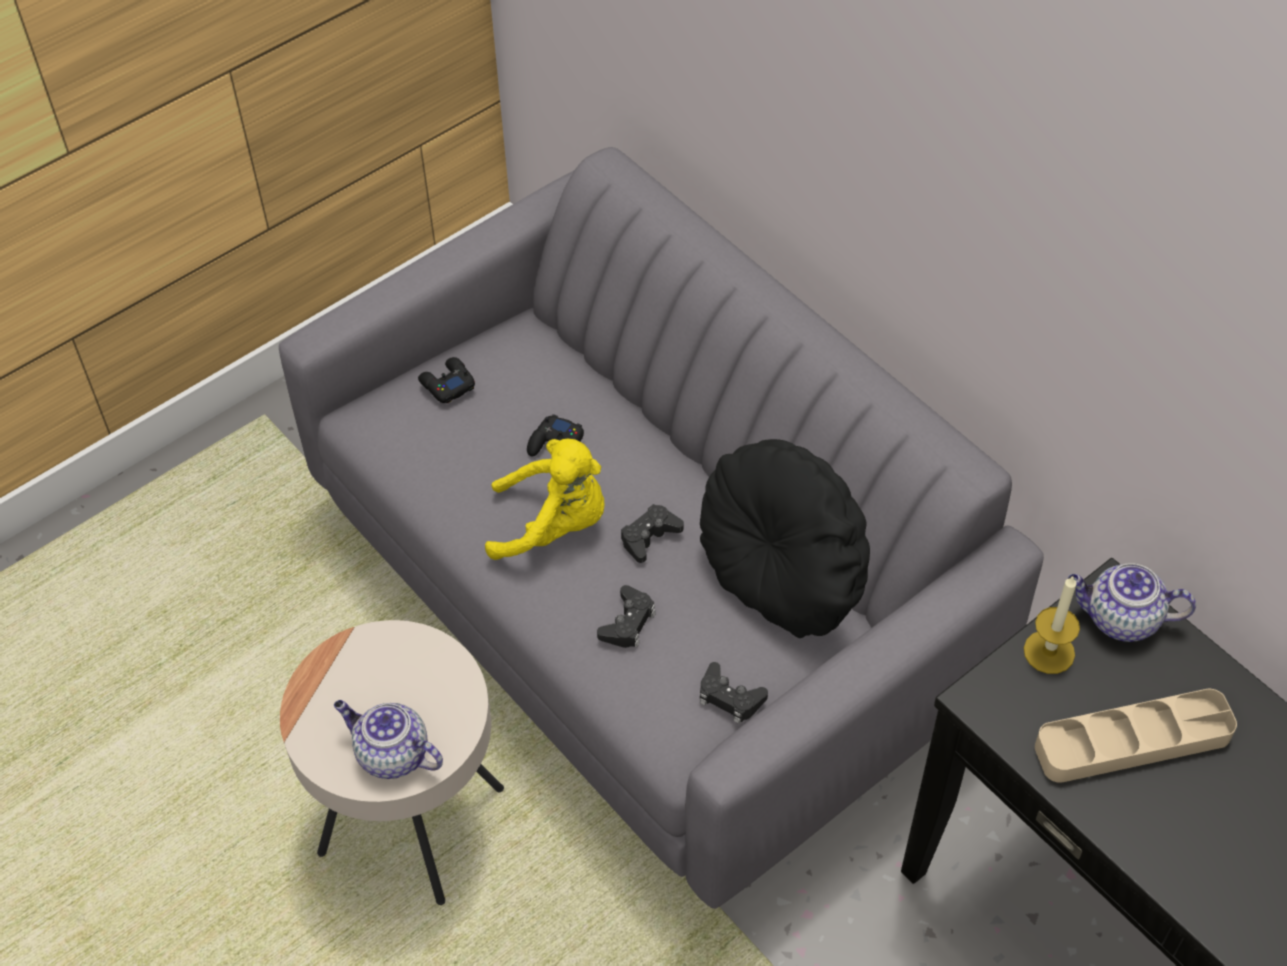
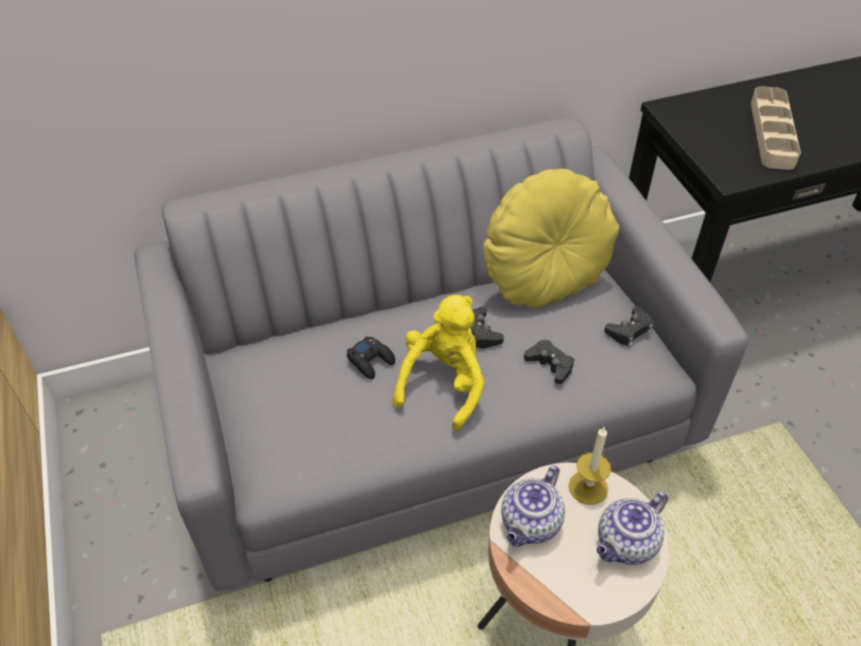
camera: 70 degrees left, 5 degrees down
black game controller [418,357,475,403] -> none
black pillow [700,439,870,638] -> yellow pillow [483,169,619,308]
candle [1024,575,1080,674] -> candle moved to [569,427,611,505]
teapot [1068,563,1196,642] -> teapot moved to [501,465,565,546]

